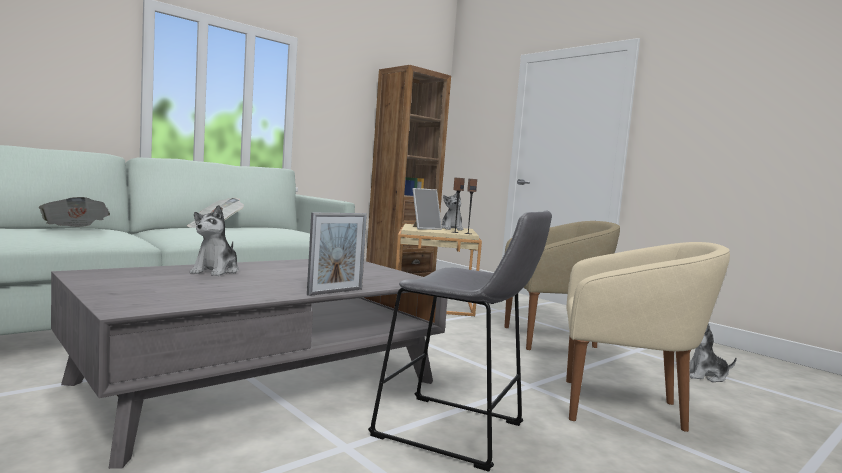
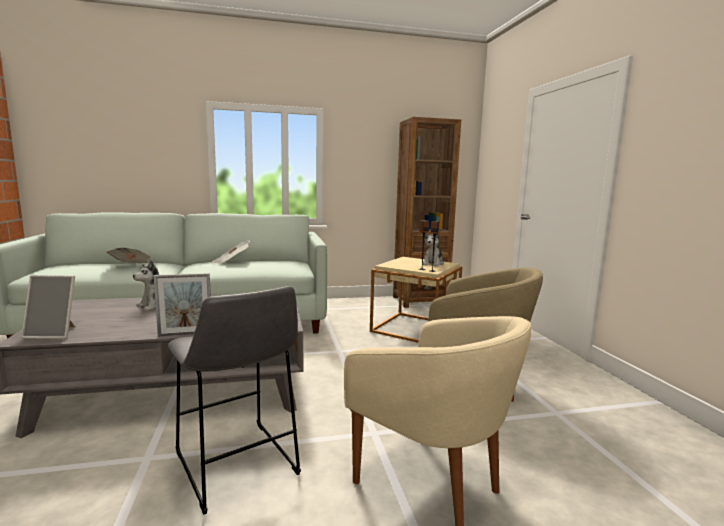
camera: 30 degrees right, 5 degrees up
picture frame [413,188,442,230] -> picture frame moved to [21,275,75,339]
plush toy [689,324,737,382] -> none

